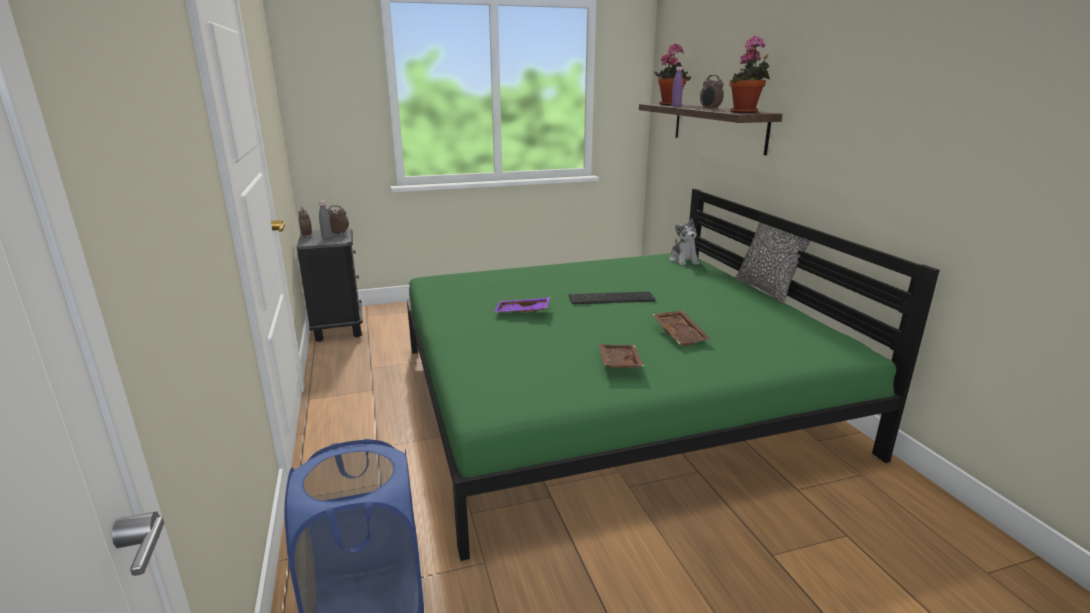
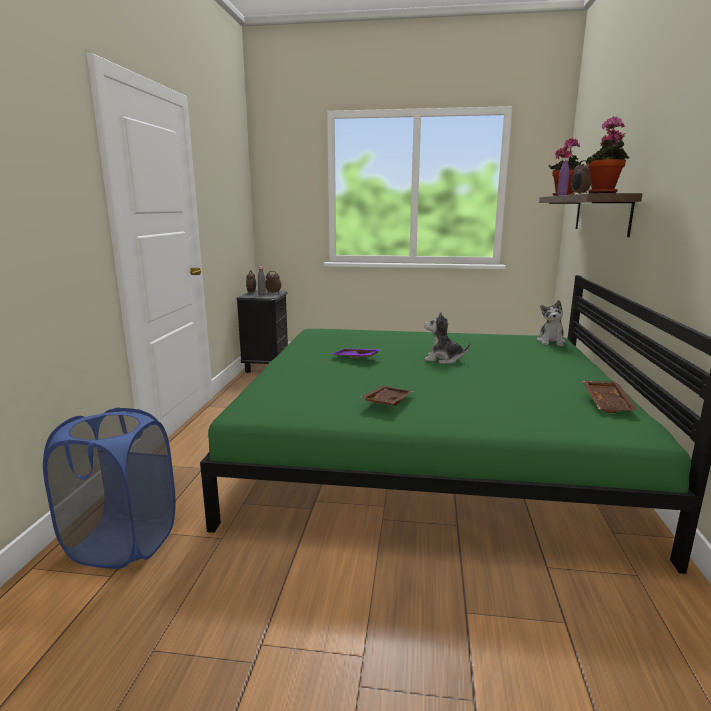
camera: 25 degrees right, 5 degrees down
keyboard [569,291,656,304] -> plush toy [424,312,470,364]
brown tray [652,311,711,346] -> brown tray moved to [583,381,638,413]
pillow [735,222,811,304] -> none

